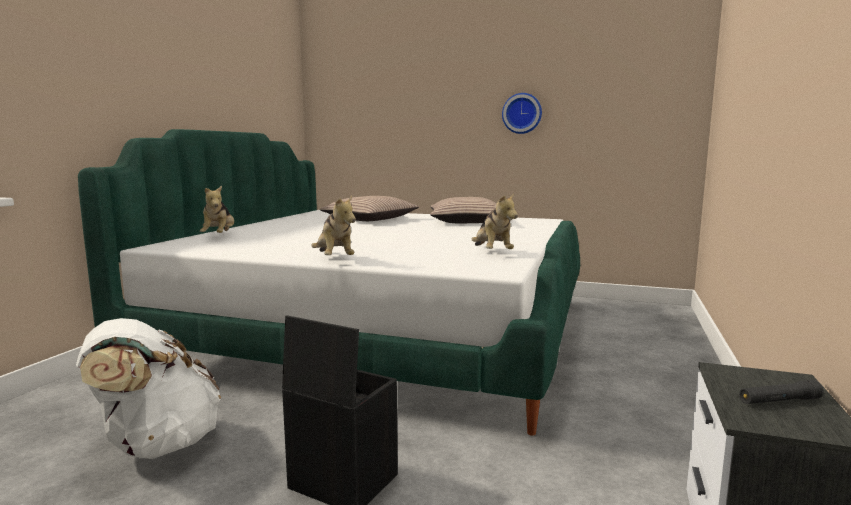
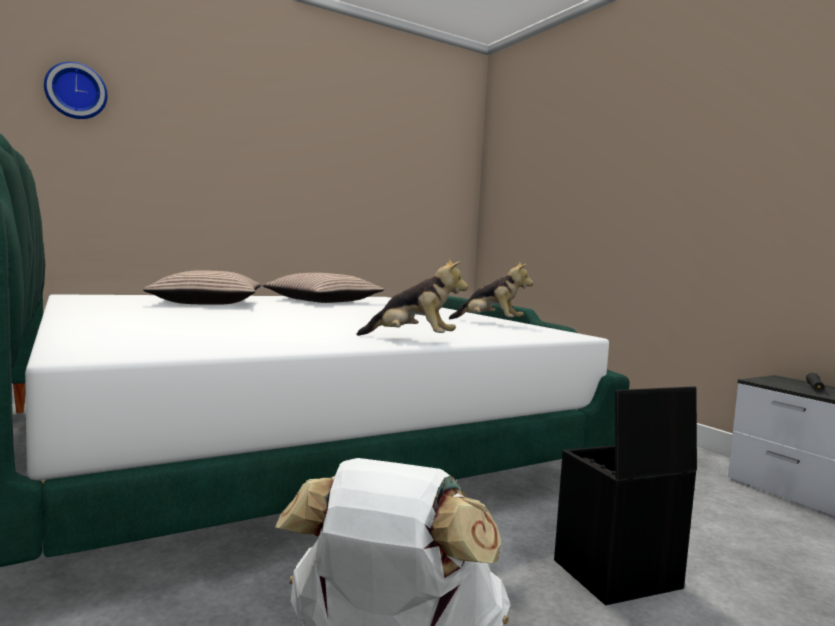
camera: 50 degrees left, 5 degrees down
plush toy [200,186,234,233] -> none
wall clock [502,93,542,134] -> wall clock moved to [44,62,107,119]

